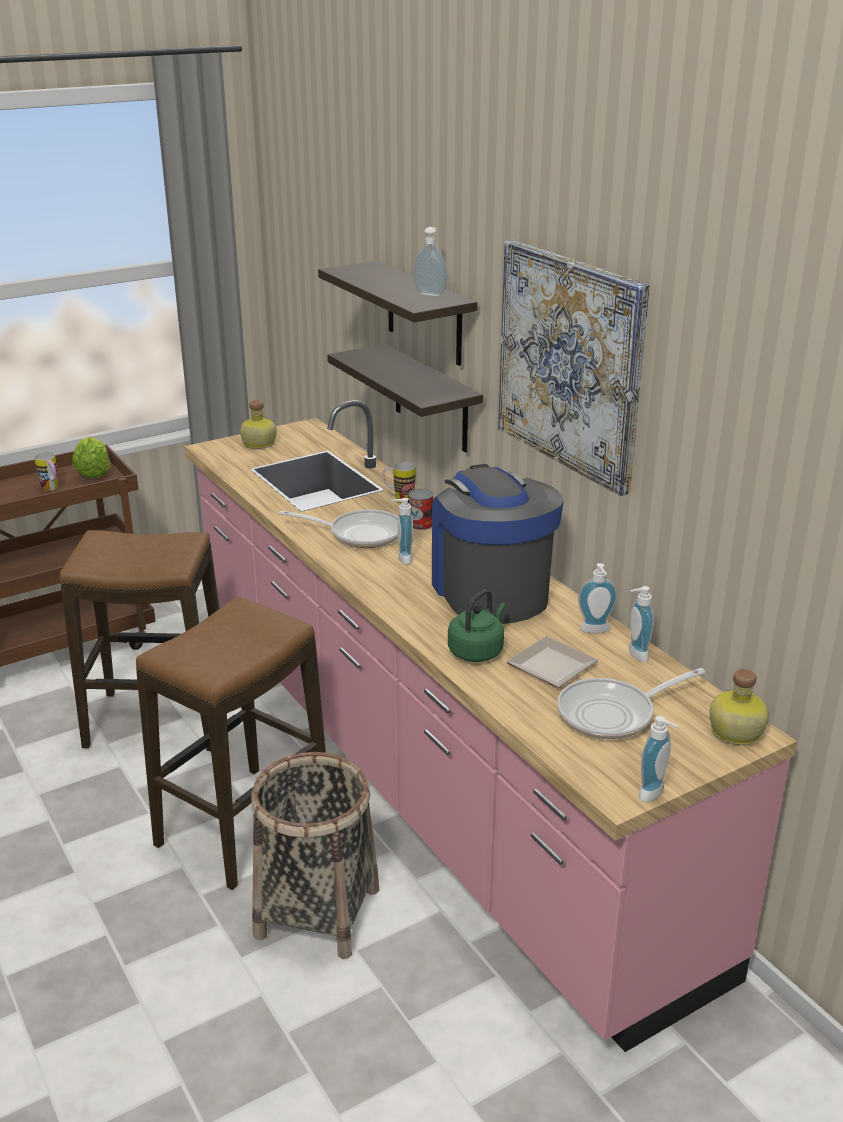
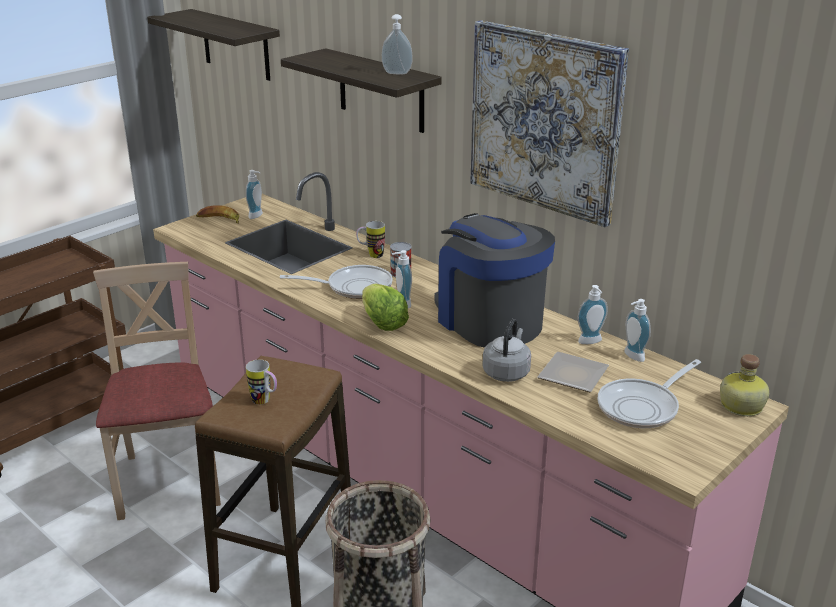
camera: 15 degrees left, 0 degrees up
mug [34,452,58,491] -> mug moved to [246,360,277,405]
stool [60,530,219,752] -> beige chair [93,262,221,520]
lettuce [72,436,110,479] -> lettuce moved to [362,283,409,331]
bottle [240,400,277,449] -> banana [196,206,239,224]
shelf [327,344,483,452] -> shelf moved to [147,9,280,81]
green kettle [448,589,506,662] -> grey kettle [482,318,531,382]
soap dispenser [638,716,678,802] -> soap dispenser moved to [246,170,263,219]

